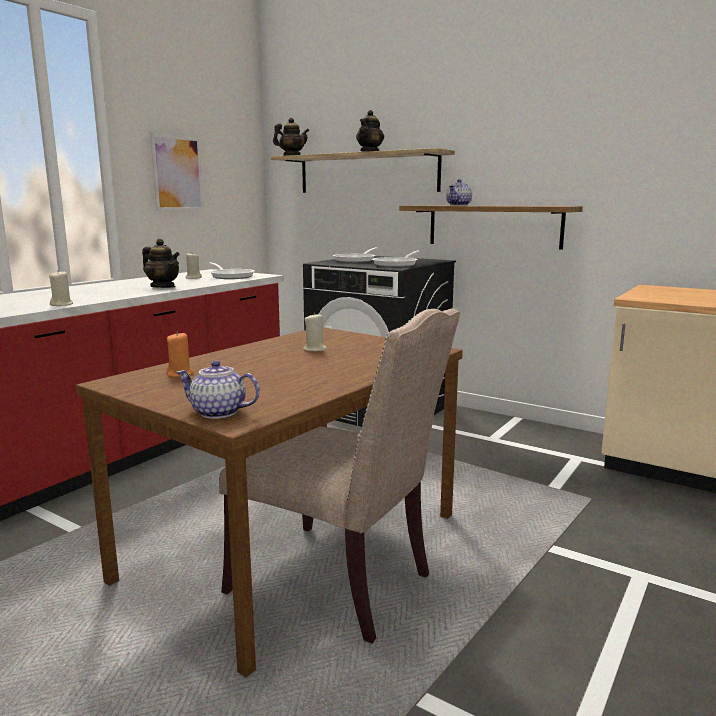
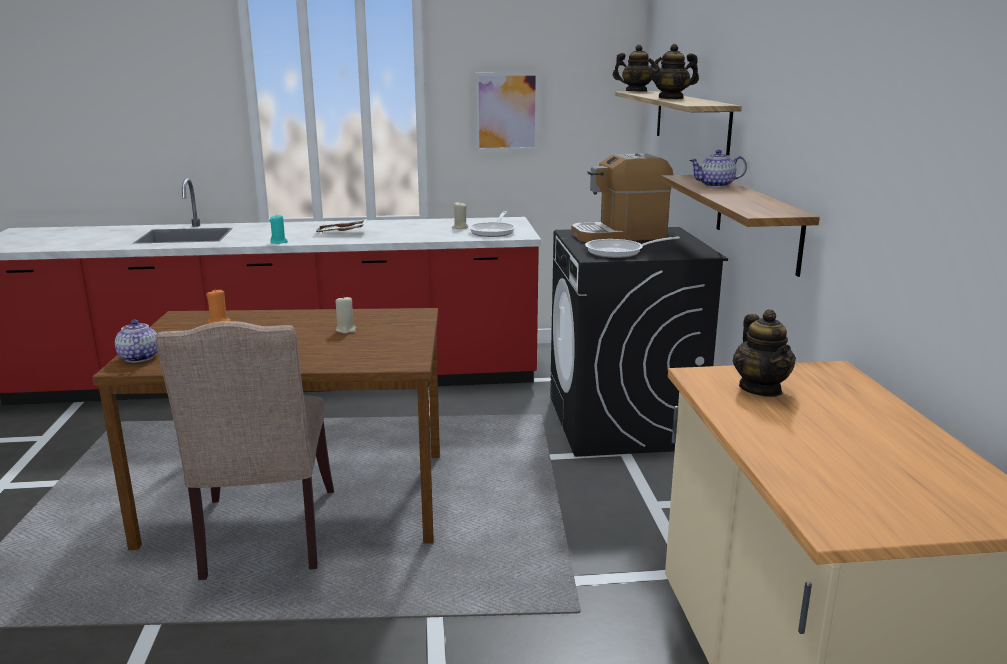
camera: 50 degrees right, 5 degrees up
beige candle [49,271,73,306] -> turquoise candle [270,214,288,244]
teapot [142,239,180,288] -> teapot moved to [733,309,796,397]
frying pan [333,247,378,263] -> coffee machine [571,153,673,242]
none -> white tray [314,219,368,232]

